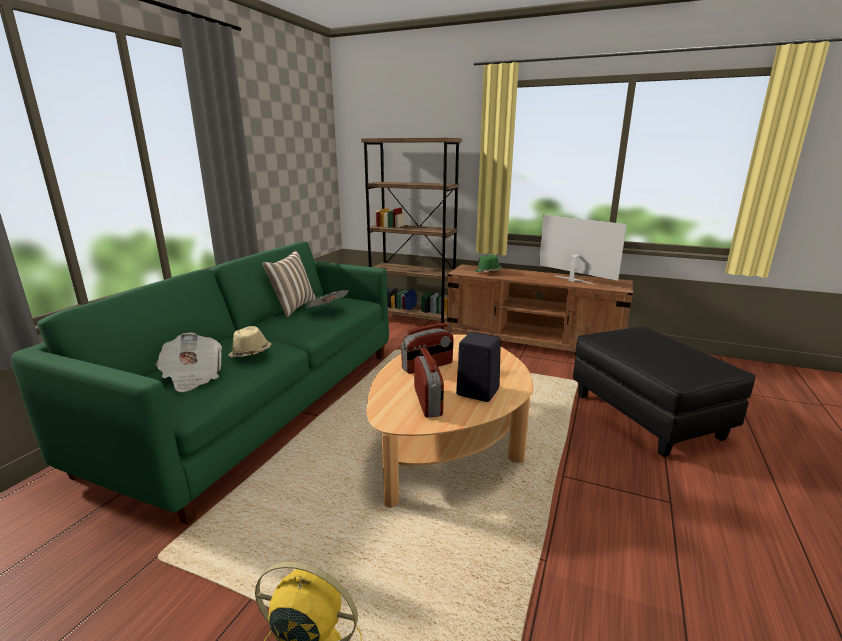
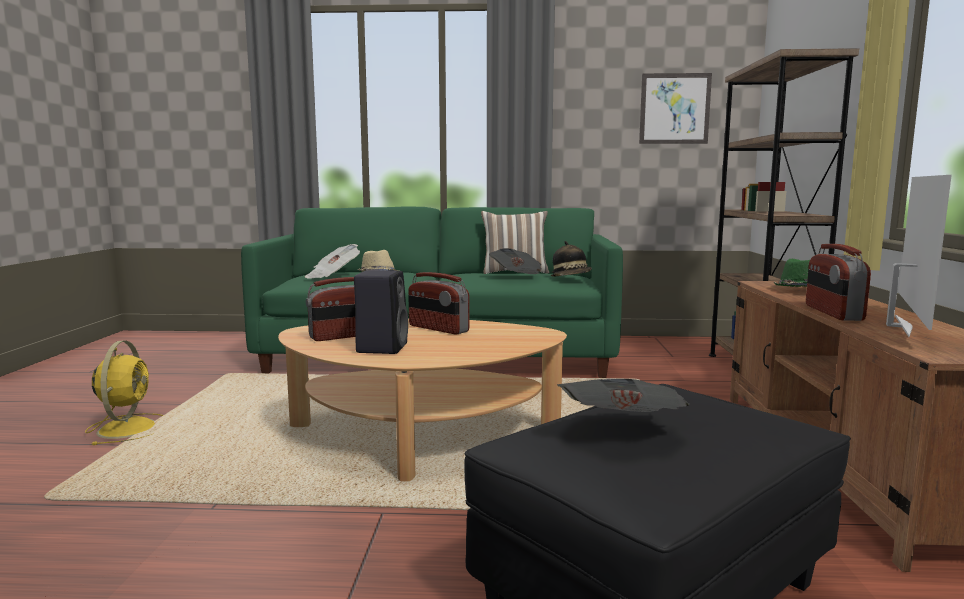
camera: 70 degrees right, 10 degrees down
none -> hat [551,241,592,277]
none -> newspaper [557,379,689,412]
none -> picture [639,73,712,144]
none -> radio [806,244,871,321]

